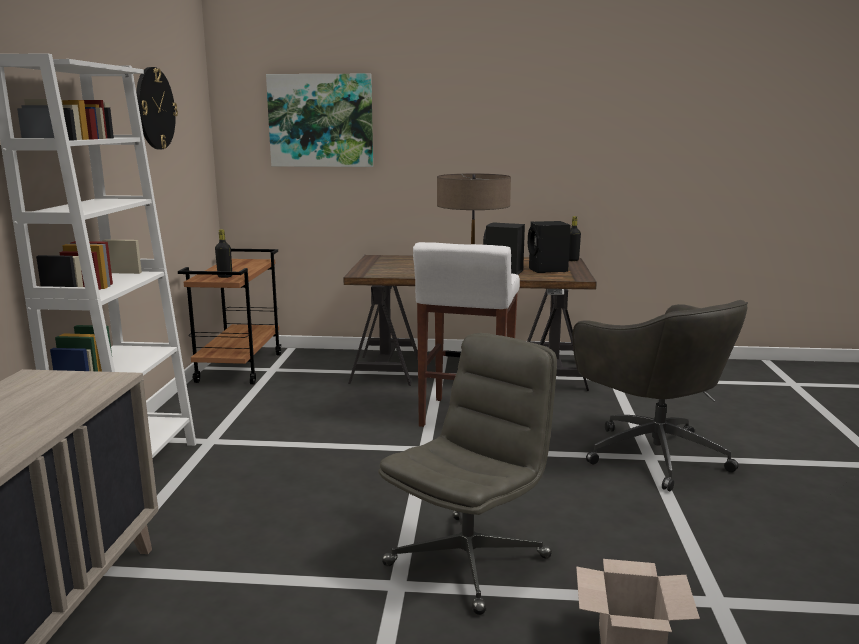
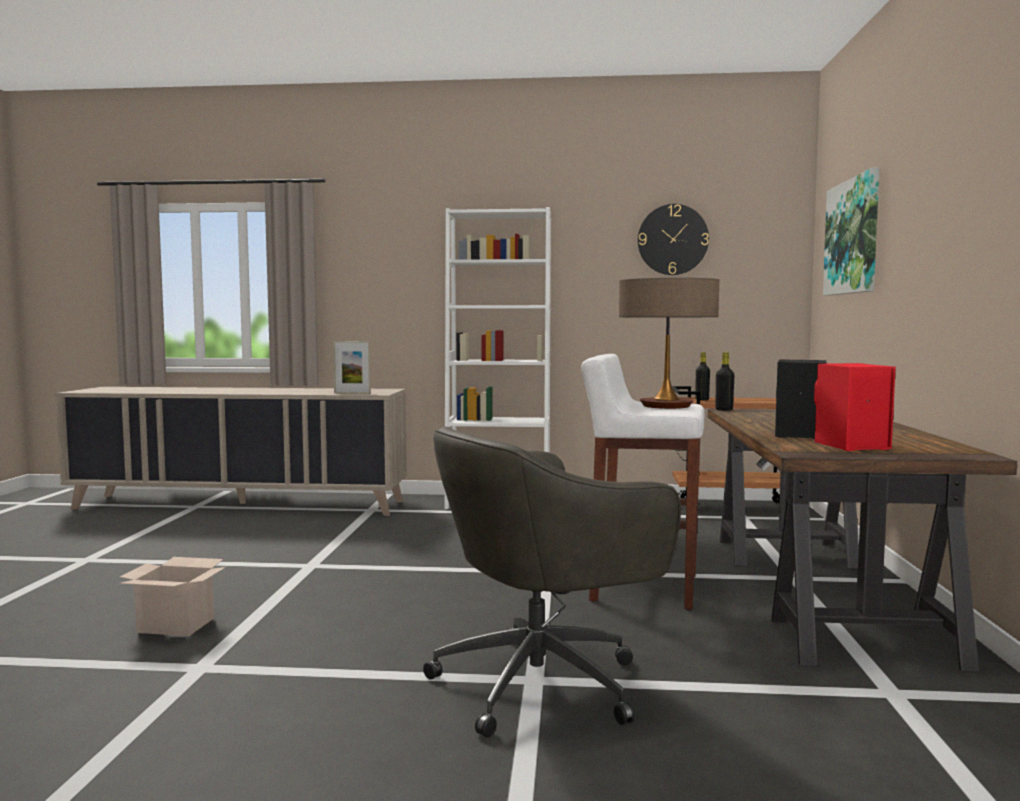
camera: 90 degrees right, 10 degrees down
grey office chair [378,333,557,615] -> none
black speaker [528,221,571,273] -> red speaker [814,363,896,451]
black bottle [569,216,581,261] -> black bottle moved to [716,352,734,411]
none -> picture frame [333,341,371,394]

